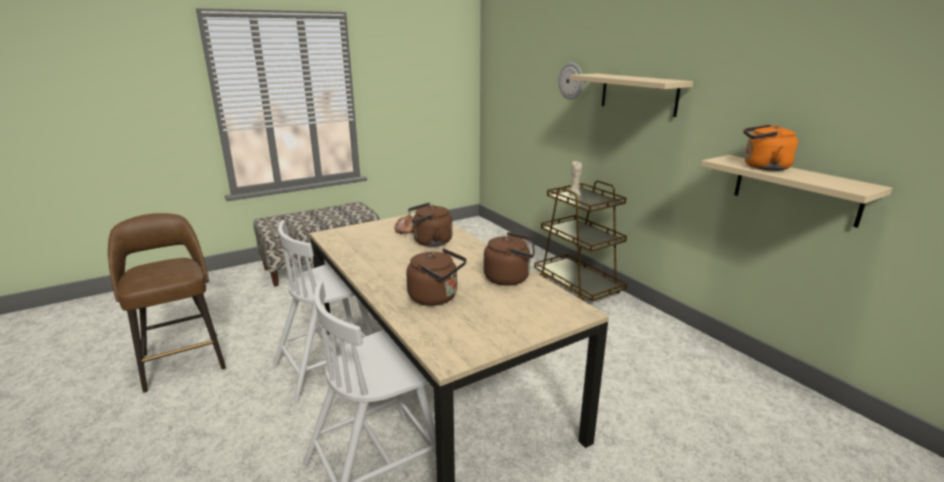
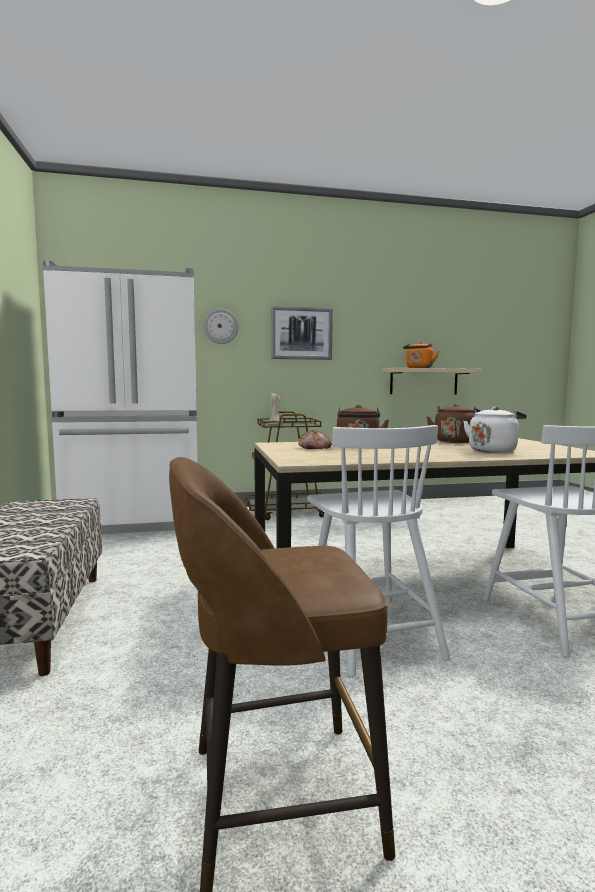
camera: 70 degrees left, 15 degrees down
brown kettle [406,248,467,306] -> white kettle [463,407,527,453]
beige shelf [570,74,693,117] -> picture [271,306,333,360]
none -> white fridge [43,261,198,534]

